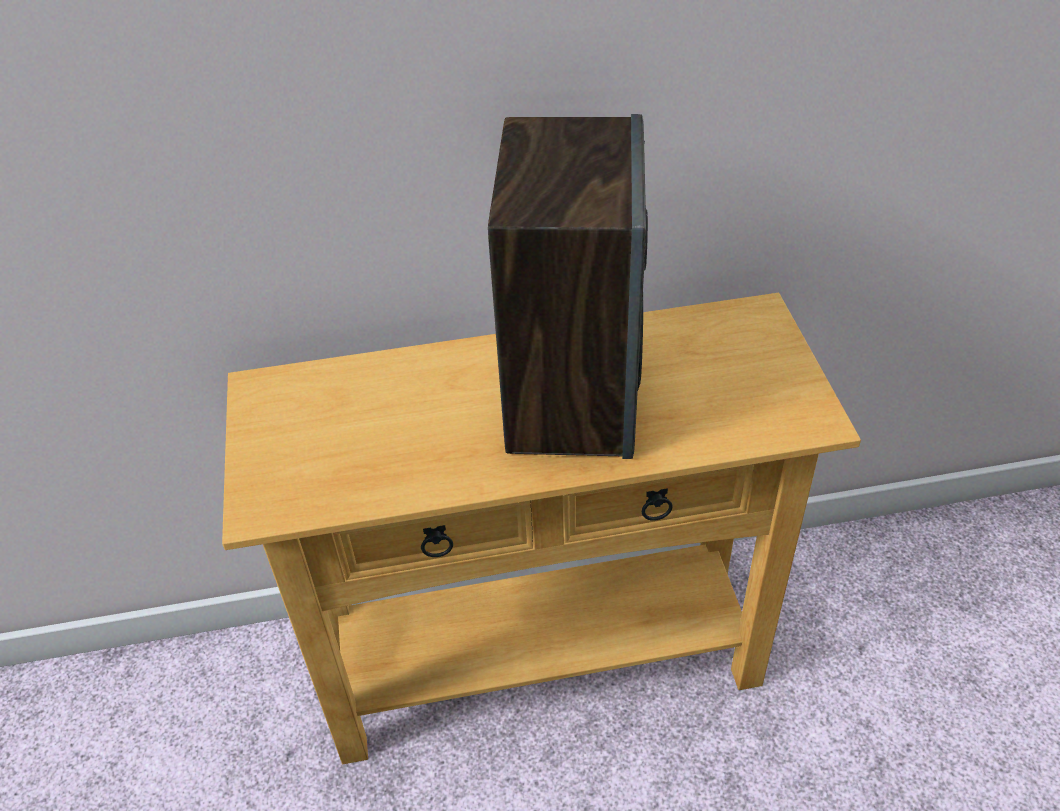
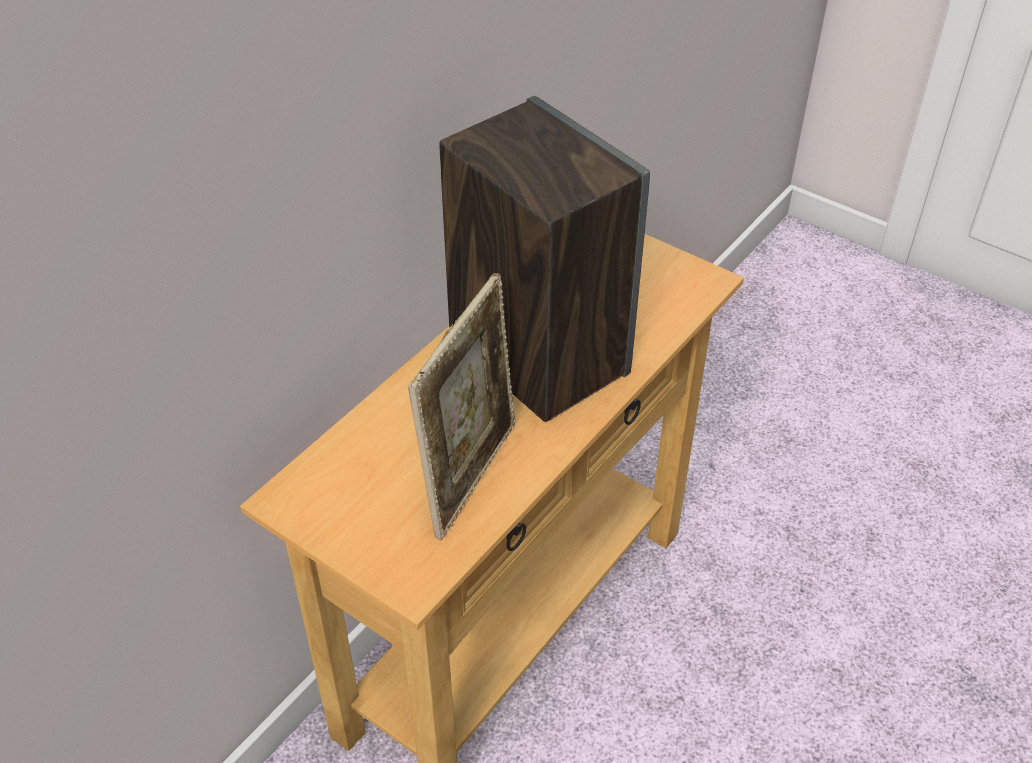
camera: 45 degrees left, 0 degrees up
none -> picture frame [408,273,516,540]

